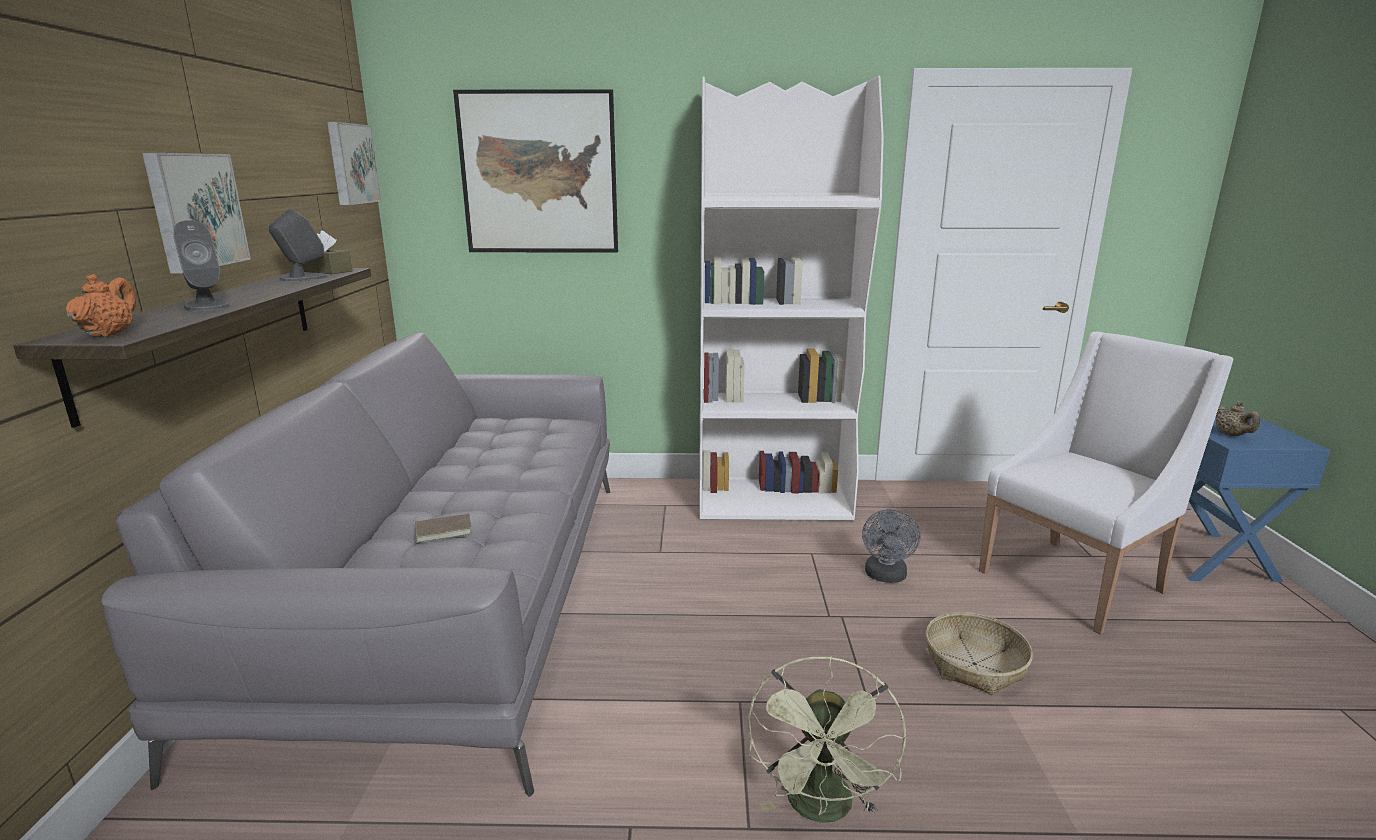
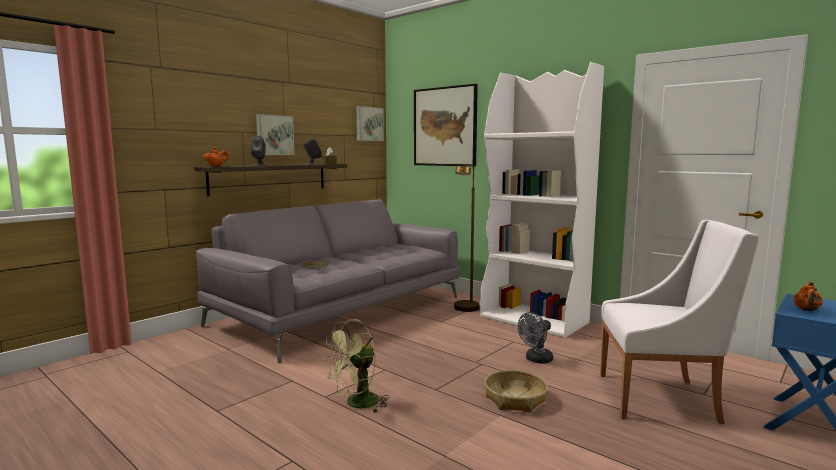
camera: 40 degrees right, 10 degrees down
beige teapot [1215,401,1260,436] -> orange teapot [794,282,823,311]
none -> brown floor lamp [454,165,480,312]

